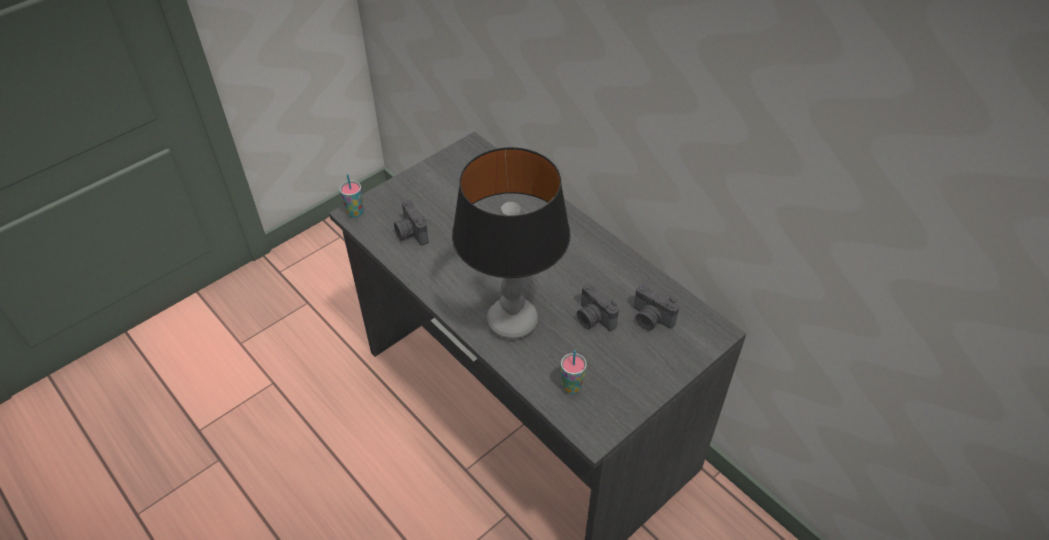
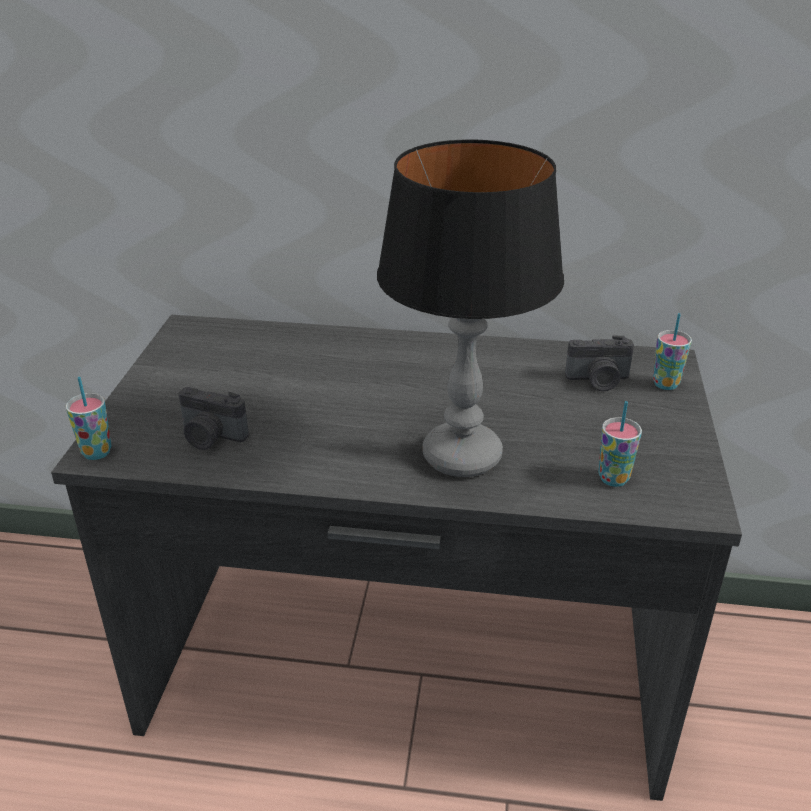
camera: 40 degrees left, 15 degrees down
camera [577,283,619,331] -> none
none -> cup [653,313,692,390]

